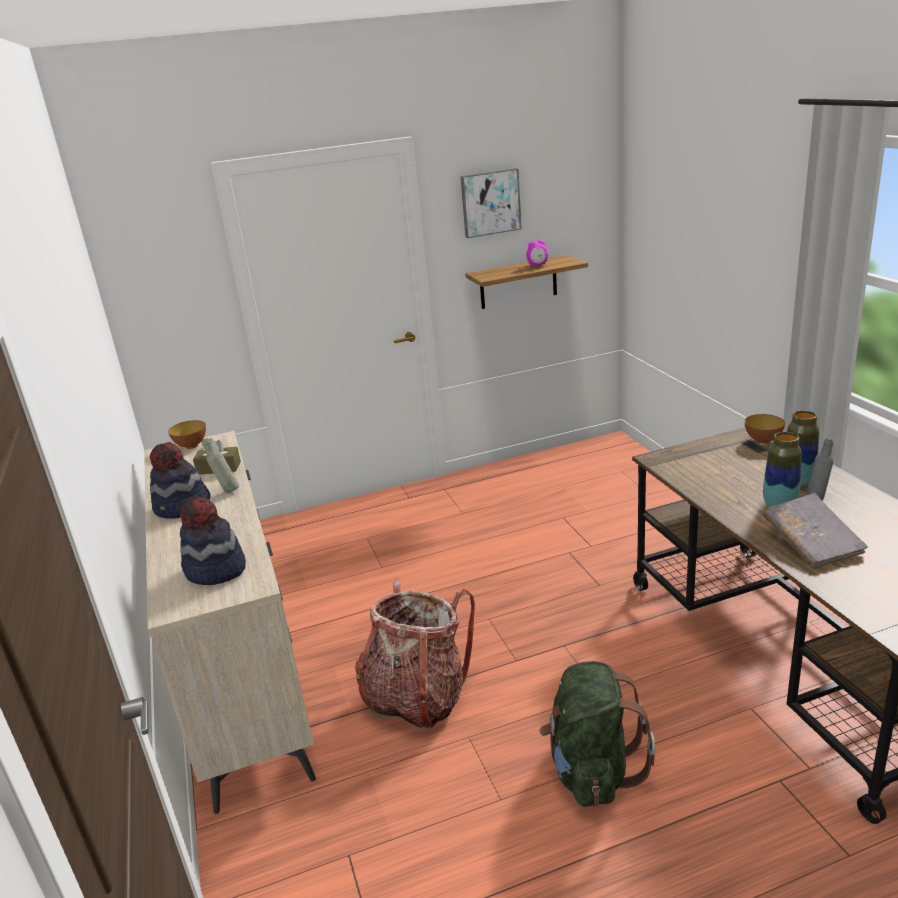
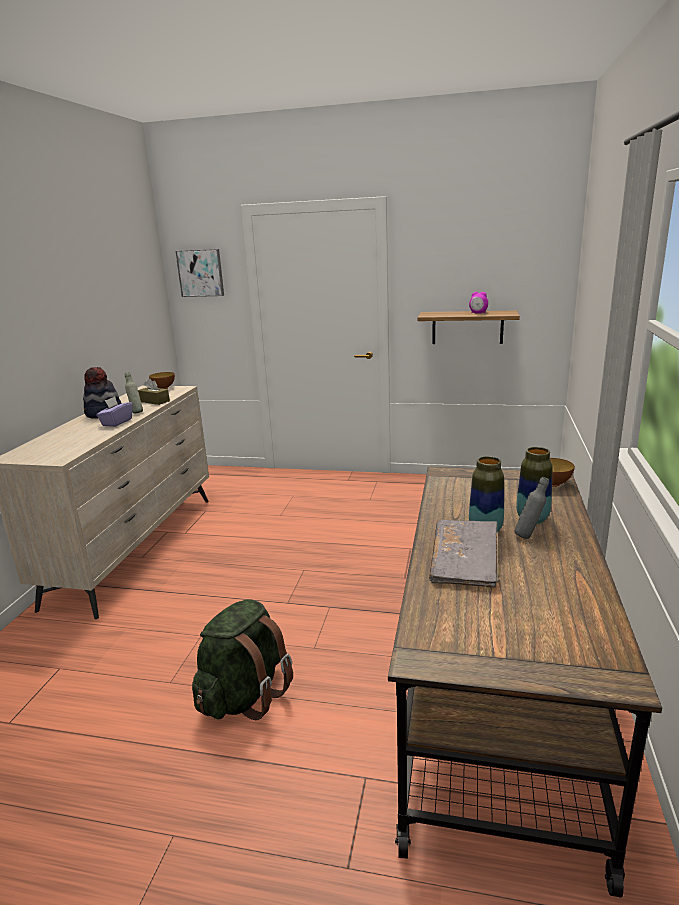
camera: 30 degrees right, 5 degrees down
hat [180,496,246,585] -> none
backpack [355,579,475,729] -> none
picture [461,168,522,238] -> picture moved to [175,249,224,297]
none -> purple tissue box [96,396,133,427]

